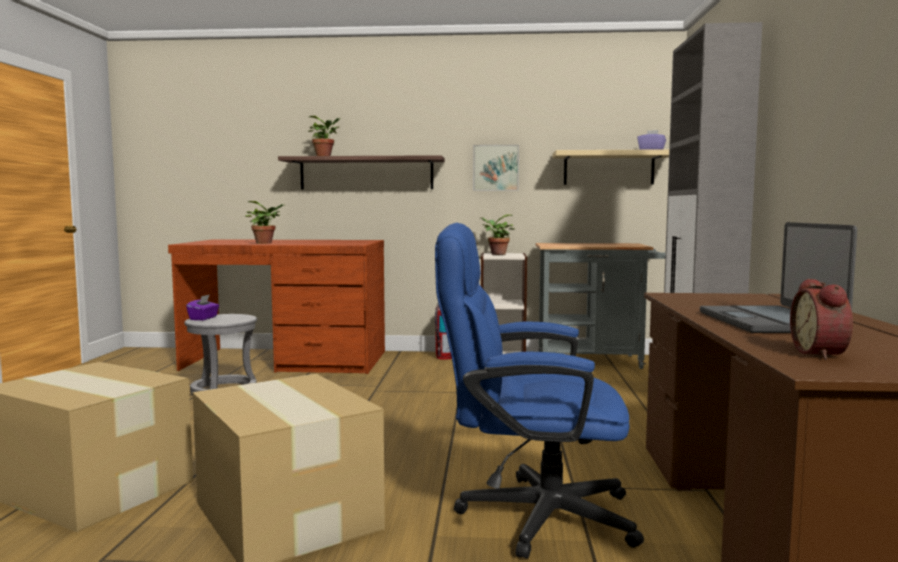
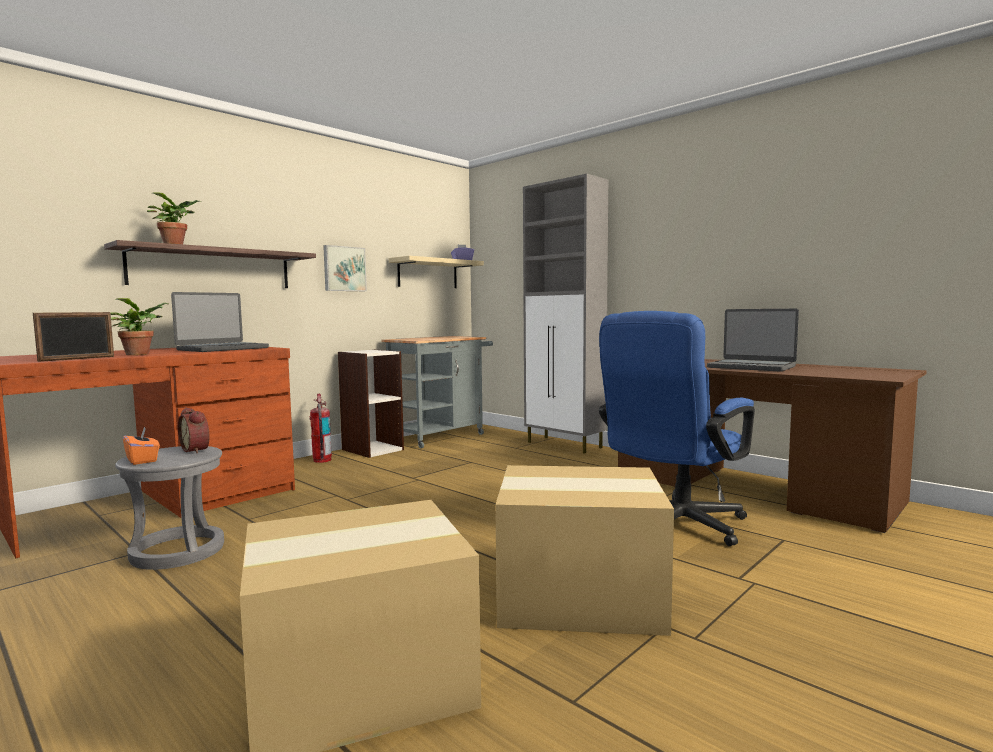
camera: 50 degrees left, 0 degrees up
purple tissue box [186,294,219,320] -> orange tissue box [123,427,160,465]
potted plant [480,214,515,255] -> none
alarm clock [790,278,853,360] -> alarm clock moved to [178,408,209,453]
none -> picture frame [33,312,114,362]
none -> laptop [171,292,269,352]

